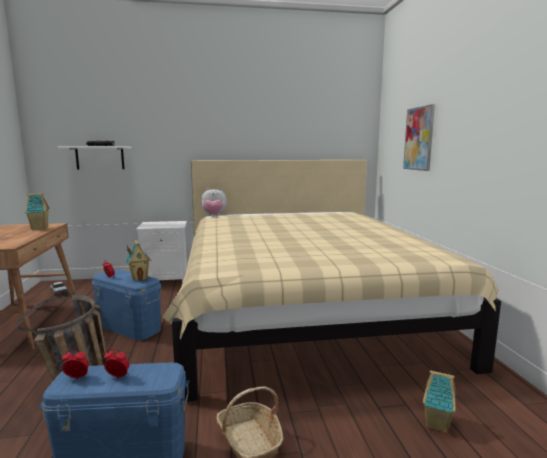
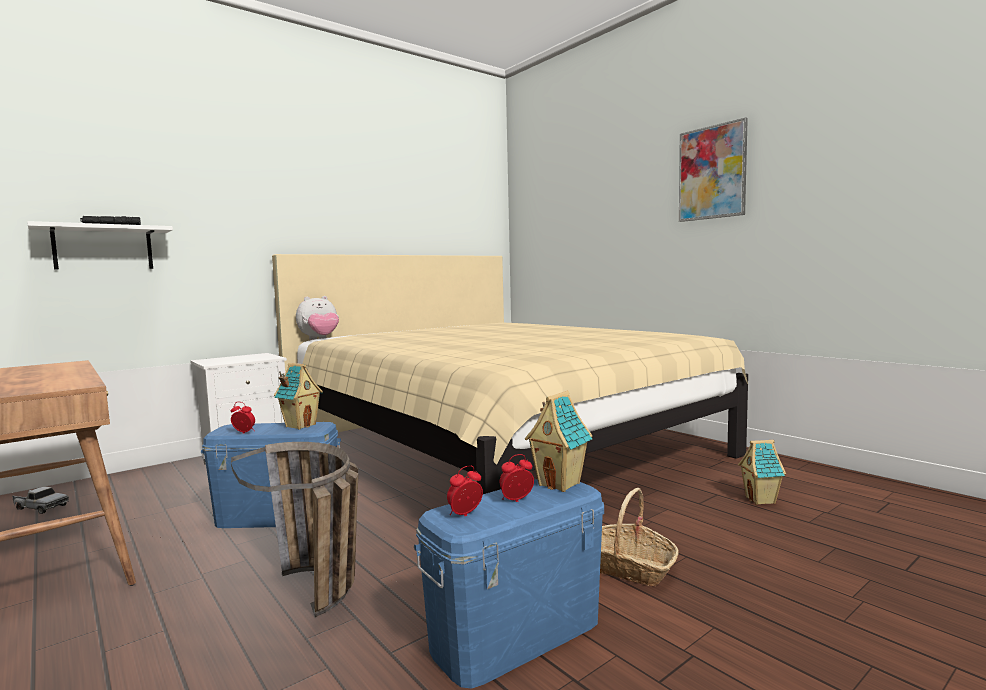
camera: 30 degrees left, 5 degrees down
toy house [25,193,49,230] -> toy house moved to [525,391,592,492]
picture [403,104,435,171] -> picture moved to [679,117,748,222]

